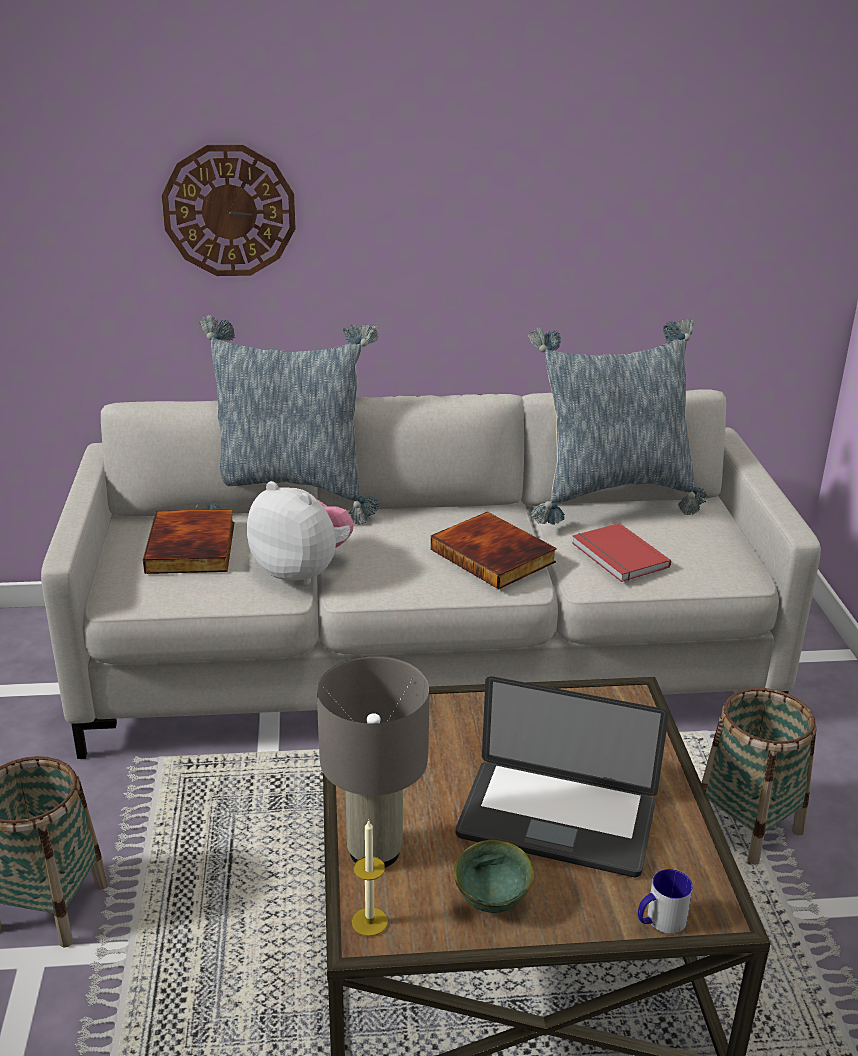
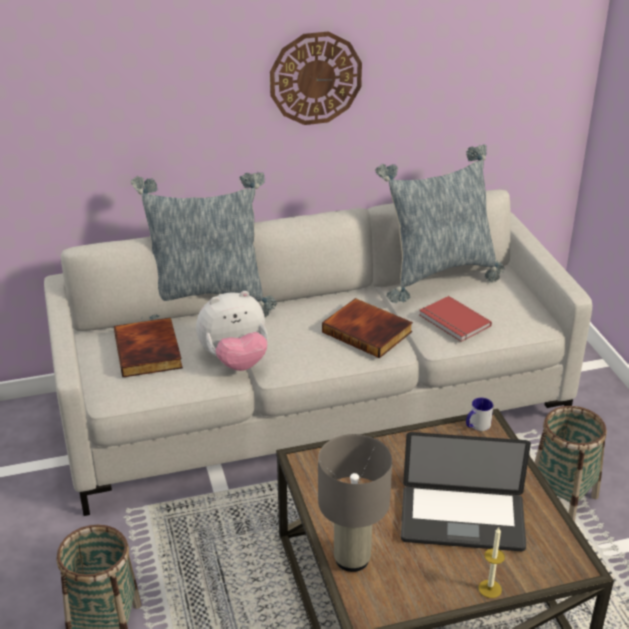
camera: 10 degrees left, 5 degrees up
wall clock [162,145,296,276] -> wall clock moved to [270,31,362,125]
plush toy [247,481,353,586] -> plush toy turned 135 degrees clockwise [196,291,268,371]
candle [352,820,388,936] -> candle moved to [478,527,505,598]
green bowl [454,840,534,913] -> none
mug [638,869,693,934] -> mug moved to [466,398,493,431]

